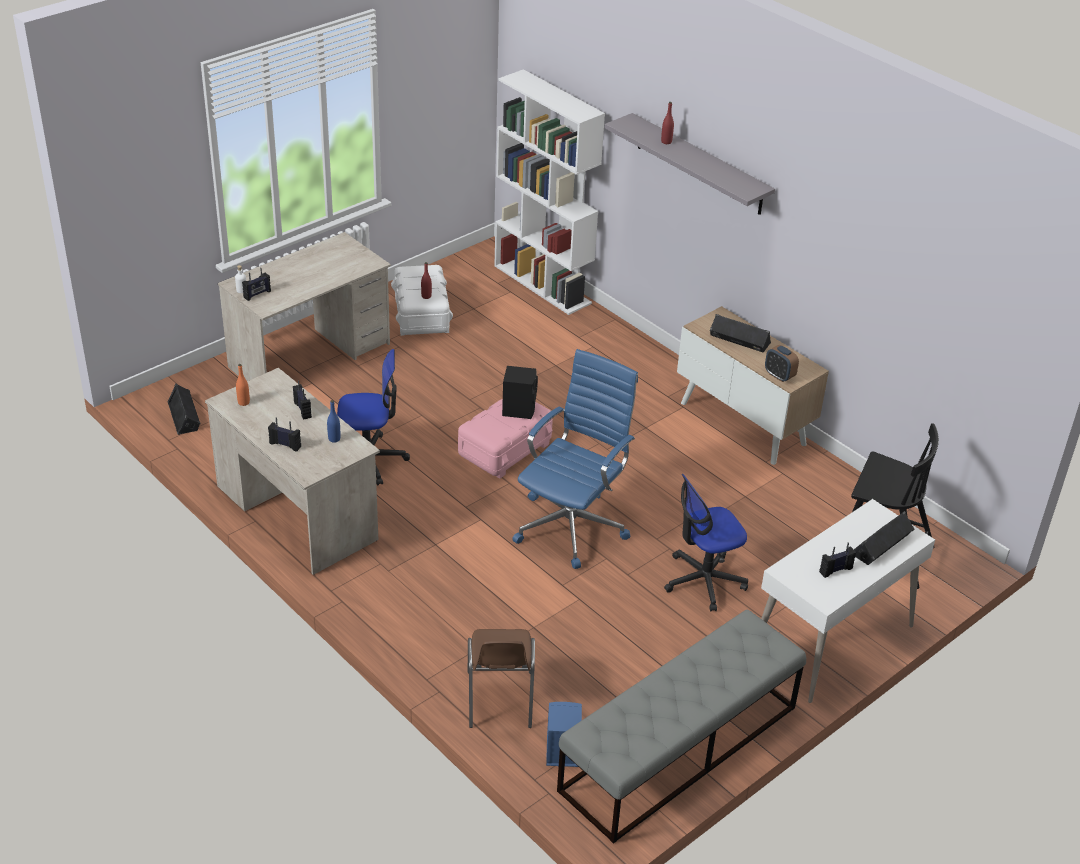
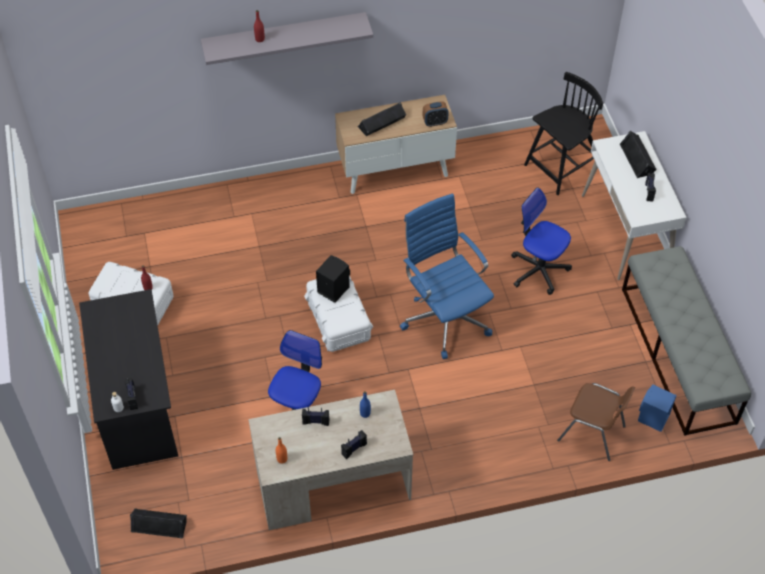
camera: 60 degrees left, 15 degrees up
beige desk [218,232,391,381] -> black desk [79,289,178,470]
pink storage box [458,399,553,478] -> white storage box [304,276,373,352]
white bookcase [494,69,605,315] -> none
office chair [664,474,748,611] -> office chair turned 120 degrees clockwise [511,188,572,295]

